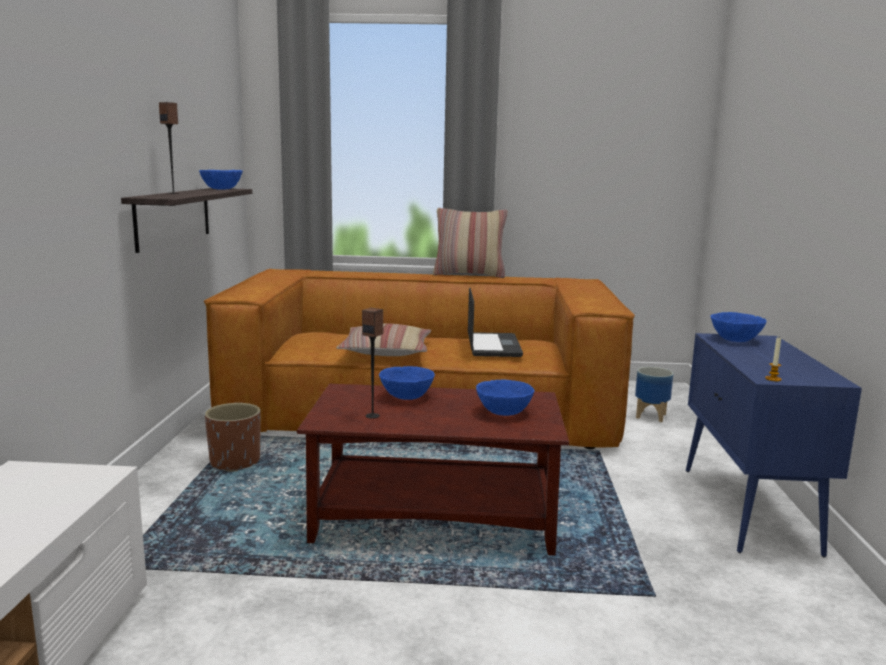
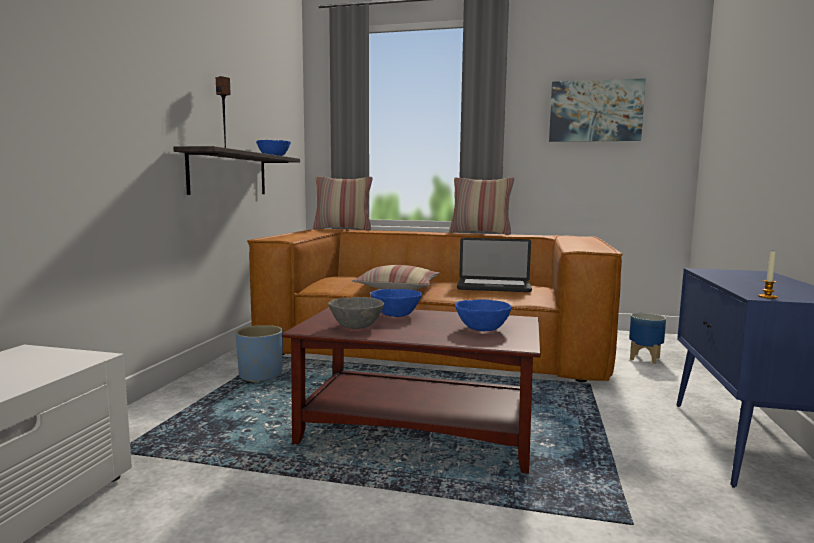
camera: 10 degrees right, 5 degrees down
brown planter [205,403,261,472] -> blue planter [235,325,283,382]
speaker [362,308,383,419] -> grey bowl [328,297,384,329]
laptop [468,288,523,357] -> laptop turned 90 degrees clockwise [457,238,532,292]
blue bowl [711,312,767,342] -> none
none -> pillow [312,176,373,231]
none -> picture [549,78,646,142]

